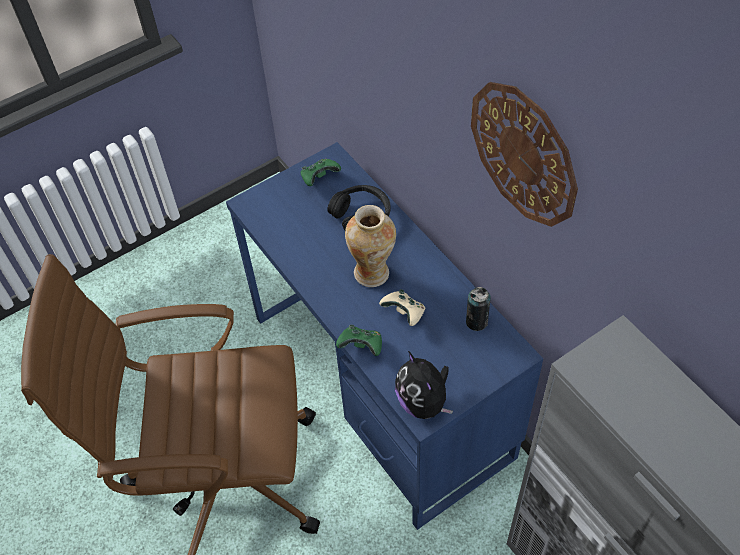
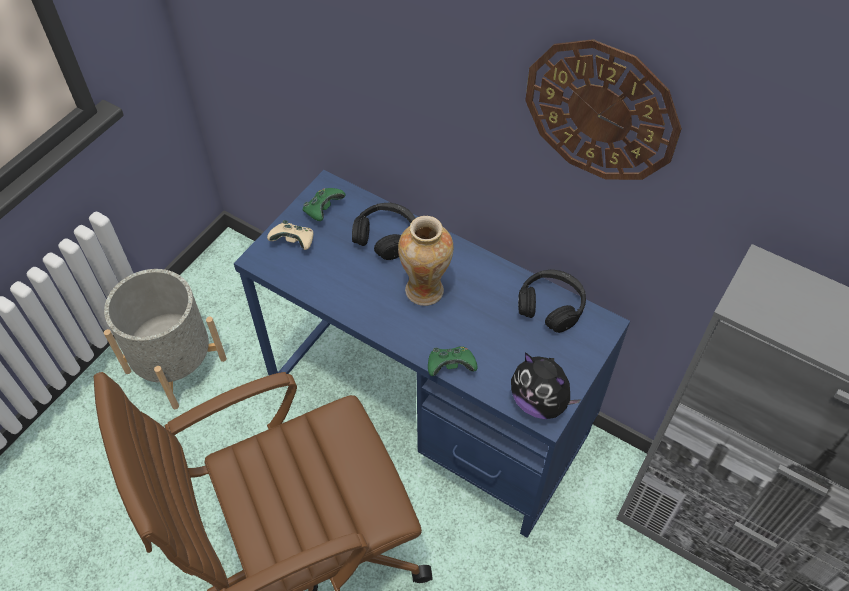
camera: 25 degrees left, 0 degrees up
beige game controller [379,289,425,326] -> beige game controller moved to [267,220,313,250]
can [466,287,491,331] -> black headphones [518,269,586,333]
none -> grey planter [104,269,227,409]

